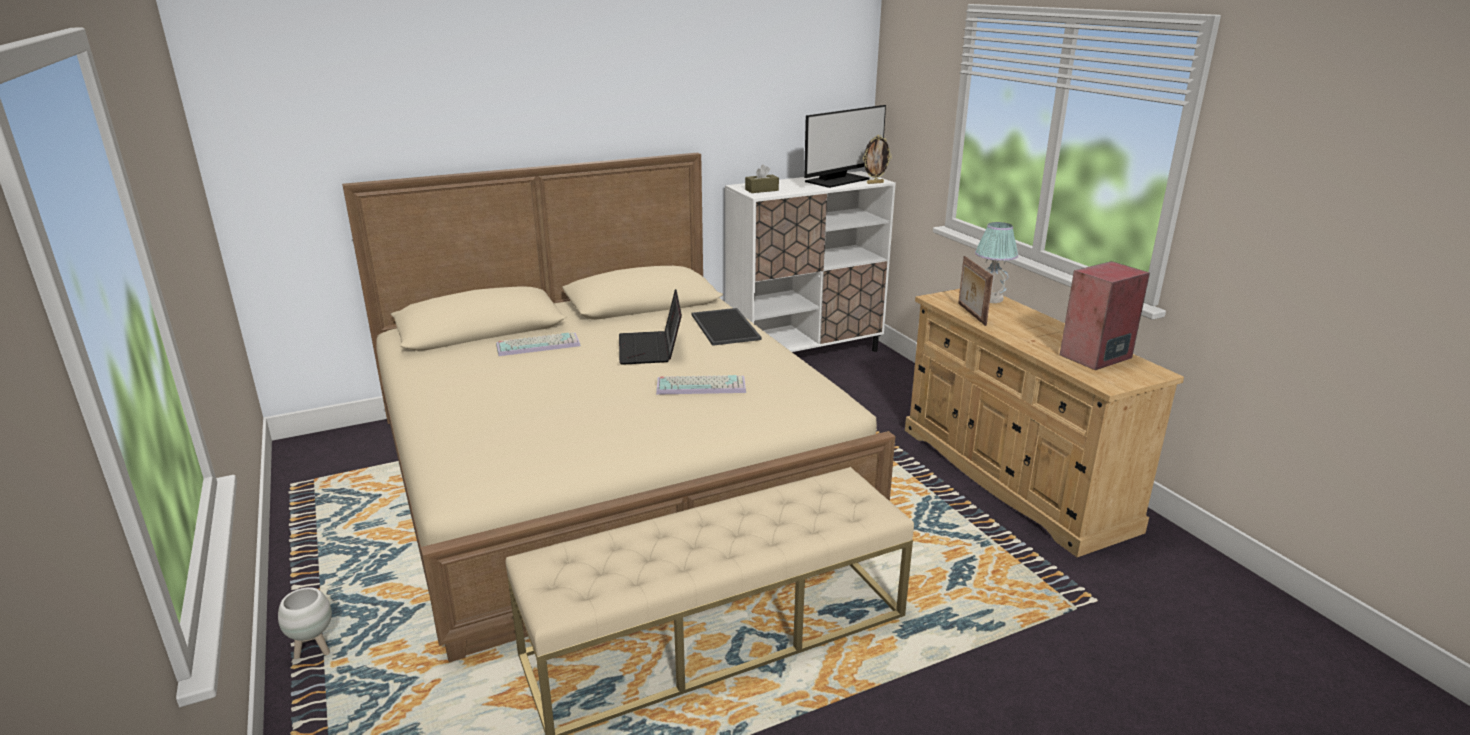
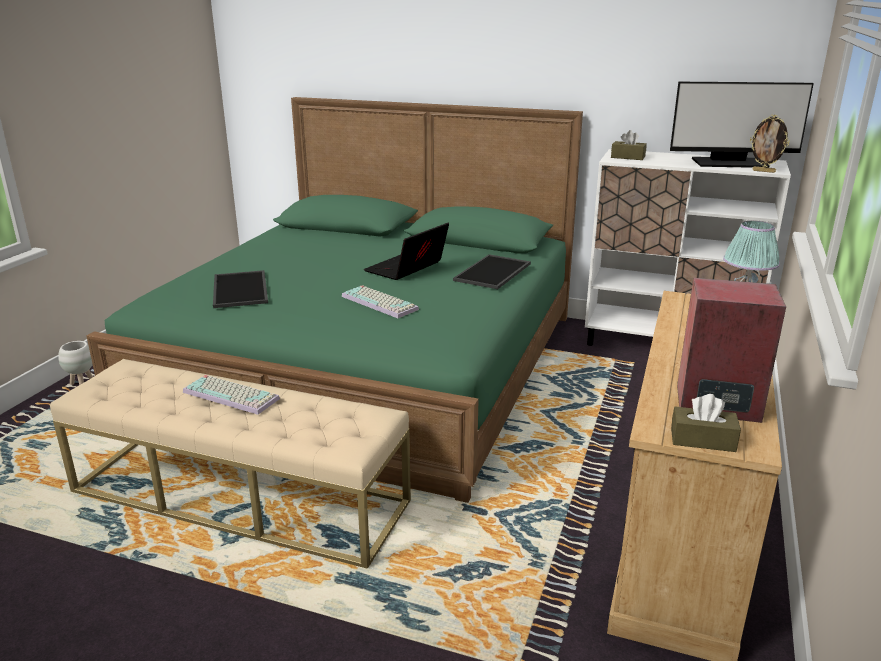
camera: 45 degrees right, 0 degrees up
beige bed [342,153,895,663] -> green bed [86,97,583,503]
keyboard [496,332,581,356] -> keyboard moved to [183,375,280,415]
picture frame [958,256,993,326] -> none
none -> tray [213,270,268,308]
none -> brown tissue box [671,394,741,452]

